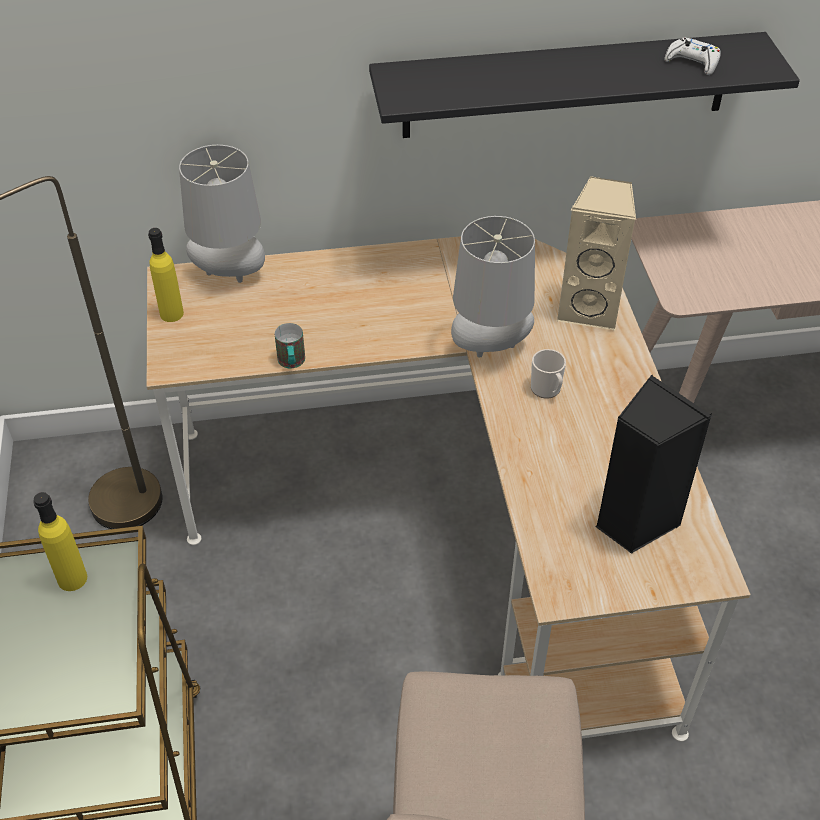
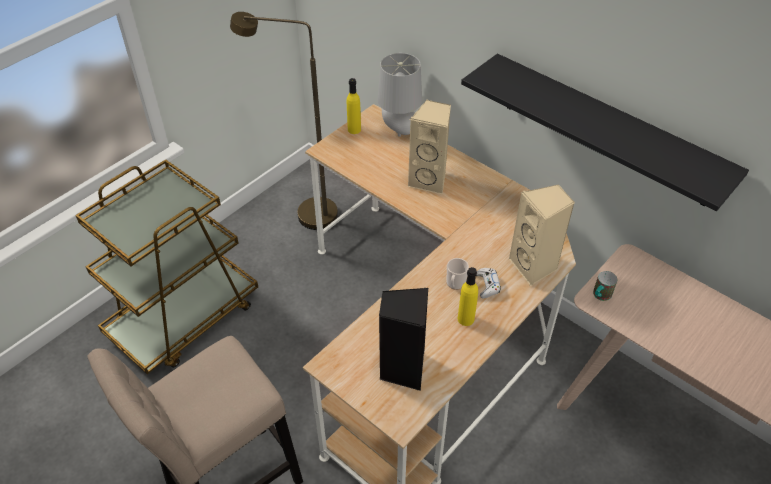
camera: 50 degrees right, 0 degrees up
yellow bottle [33,492,87,591] -> yellow bottle moved to [458,267,478,326]
mug [275,323,305,368] -> mug moved to [593,271,617,301]
grey table lamp [451,216,535,358] -> none
white game controller [664,38,721,75] -> white game controller moved to [476,268,501,299]
none -> beige speaker [408,100,451,194]

